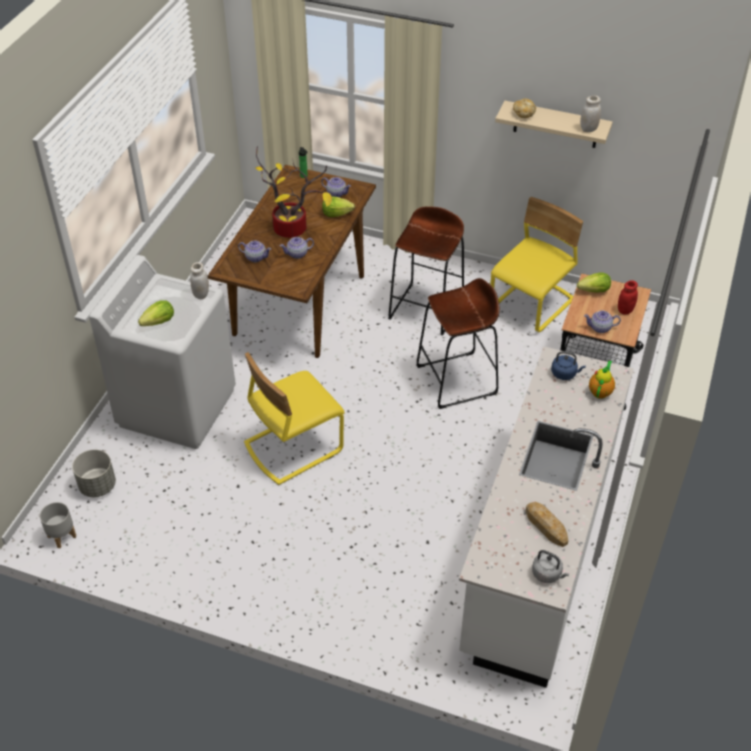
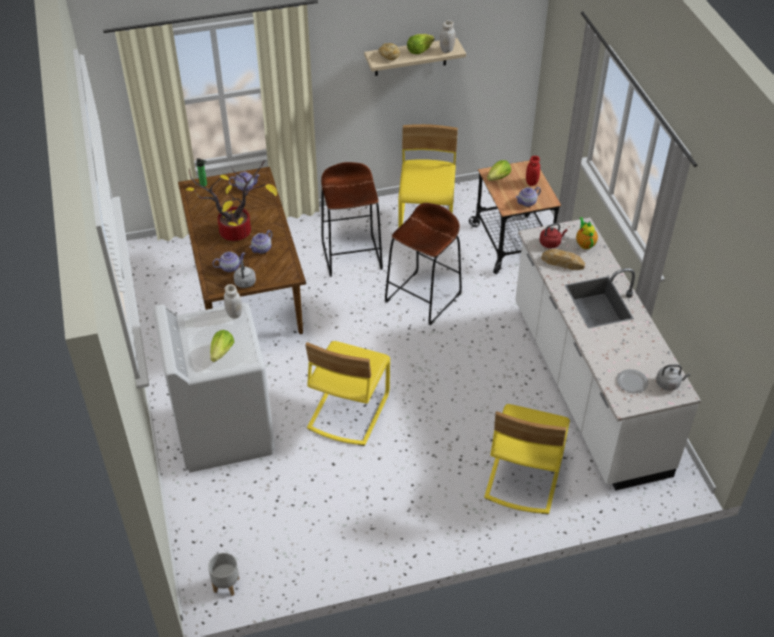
camera: 35 degrees left, 0 degrees up
grey planter [72,449,116,497] -> none
lettuce [322,197,355,217] -> lettuce moved to [407,34,435,55]
bread [526,502,568,547] -> bread moved to [541,249,585,270]
blue kettle [551,351,586,380] -> red kettle [540,223,568,248]
none -> grey kettle [233,260,256,288]
none -> yellow chair [484,404,570,514]
none -> plate [617,369,649,393]

